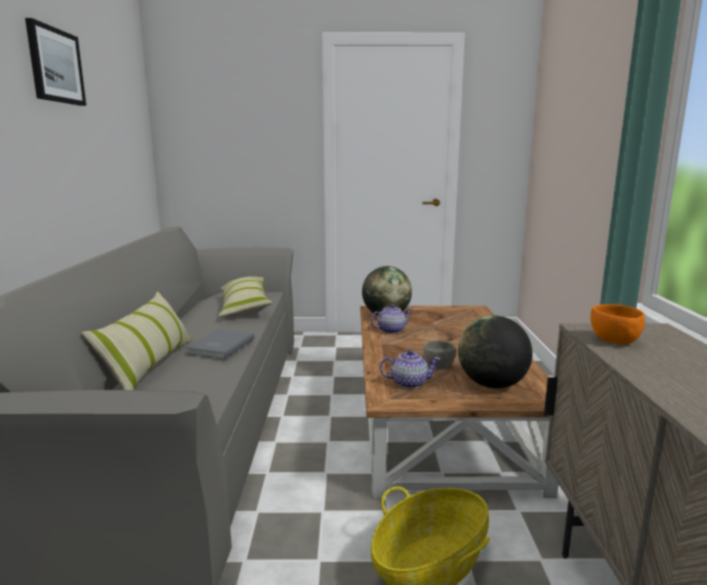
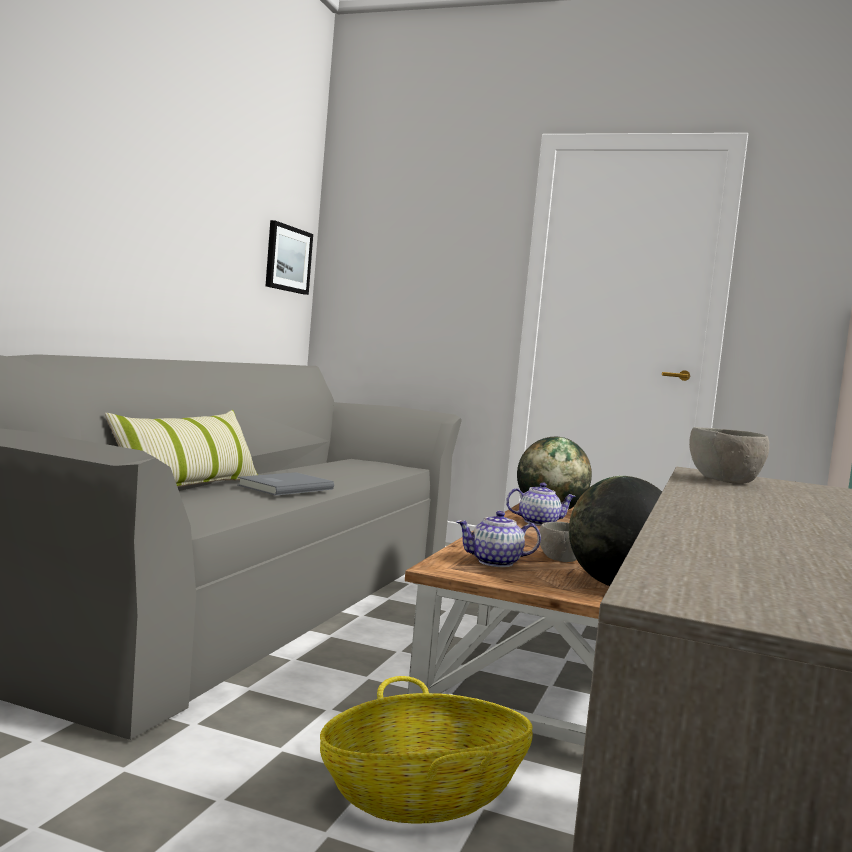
camera: 20 degrees right, 10 degrees down
picture [25,18,86,106] -> picture moved to [266,220,313,295]
pillow [218,276,273,317] -> none
teapot [380,350,440,389] -> teapot turned 150 degrees clockwise [456,511,541,567]
orange bowl [591,304,645,345] -> grey bowl [689,427,769,484]

